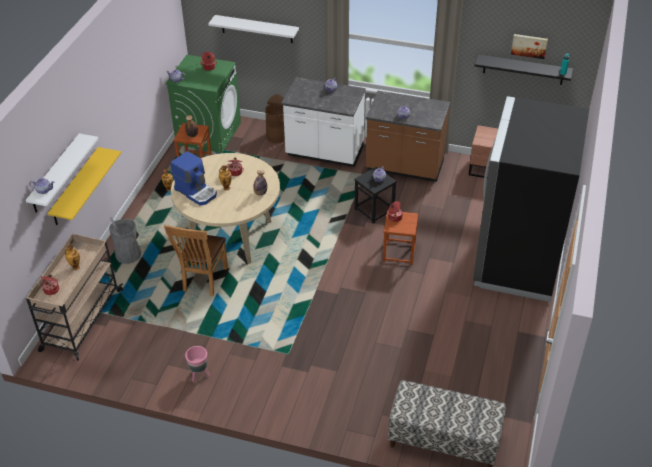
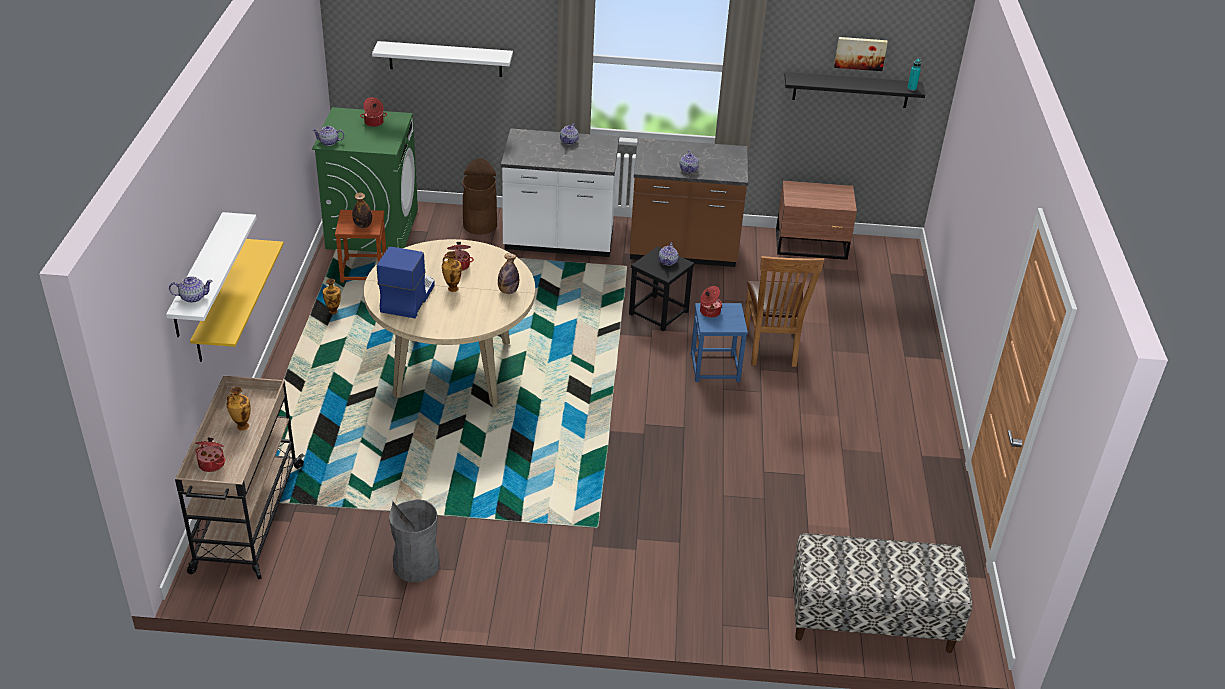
camera: 15 degrees left, 5 degrees down
grey trash can [109,217,141,264] -> grey trash can moved to [389,499,440,582]
brown chair [164,225,228,296] -> brown chair moved to [744,256,824,367]
coffee machine [170,151,217,206] -> coffee machine turned 105 degrees counterclockwise [377,247,435,318]
pink planter [185,346,210,382] -> none
brown stool [383,210,418,265] -> blue stool [691,303,748,382]
black fridge [473,96,589,302] -> none

